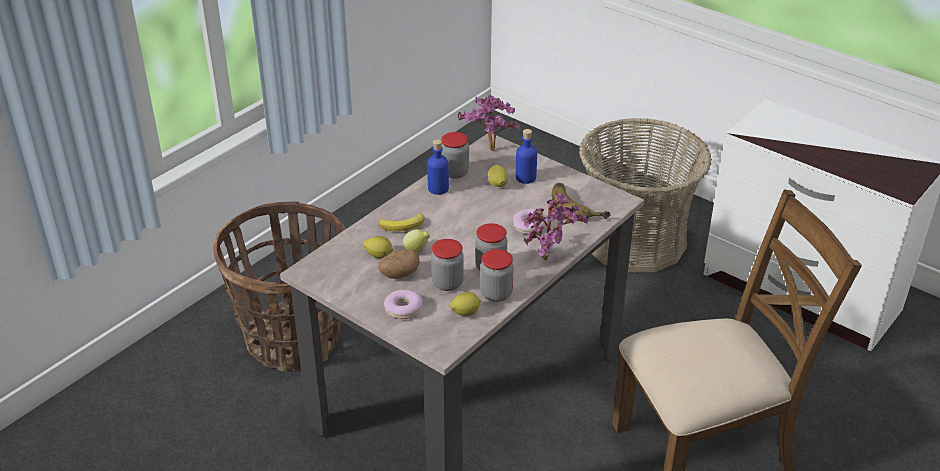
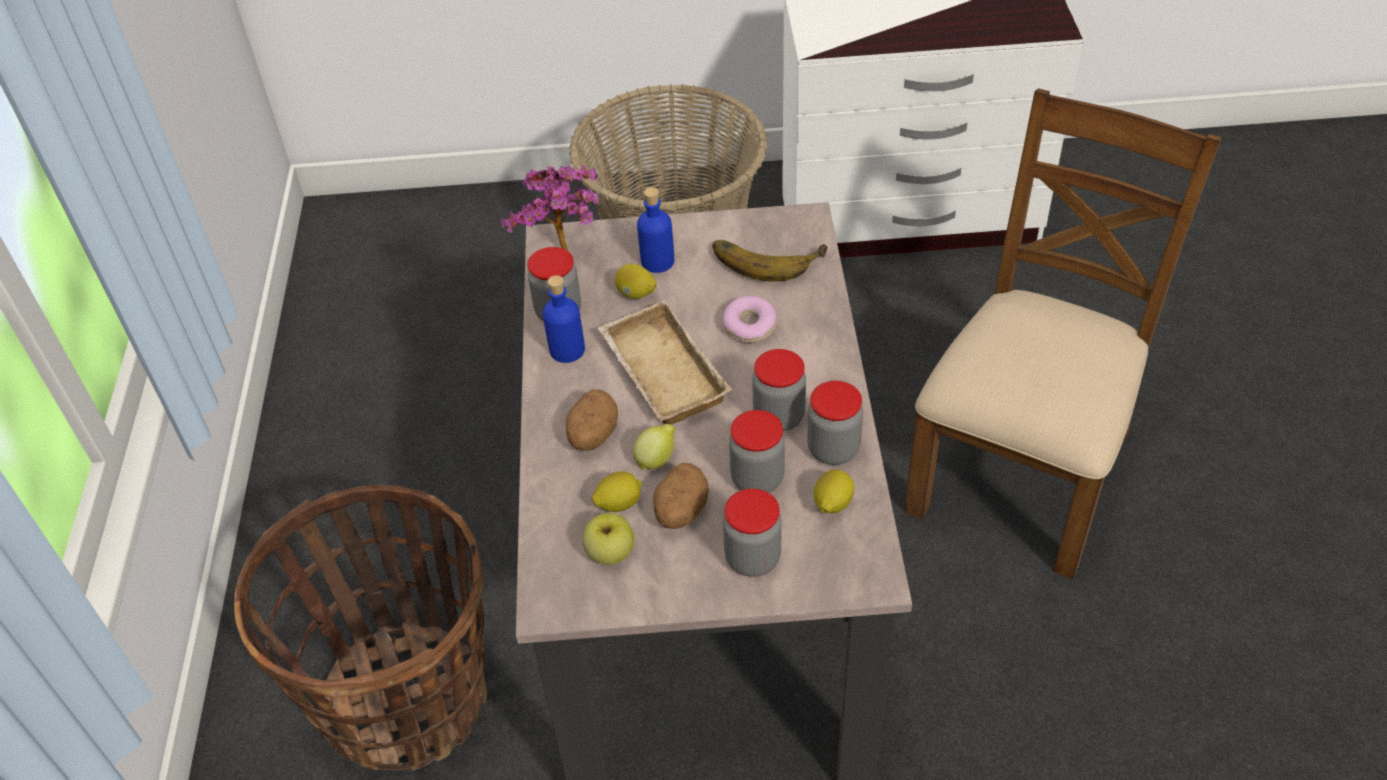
camera: 40 degrees left, 10 degrees up
banana [379,213,424,231] -> potato [566,389,618,451]
donut [384,290,423,319] -> jar [723,488,782,577]
potted plant [523,193,588,261] -> none
none -> apple [582,513,634,565]
none -> beige tray [597,300,732,425]

